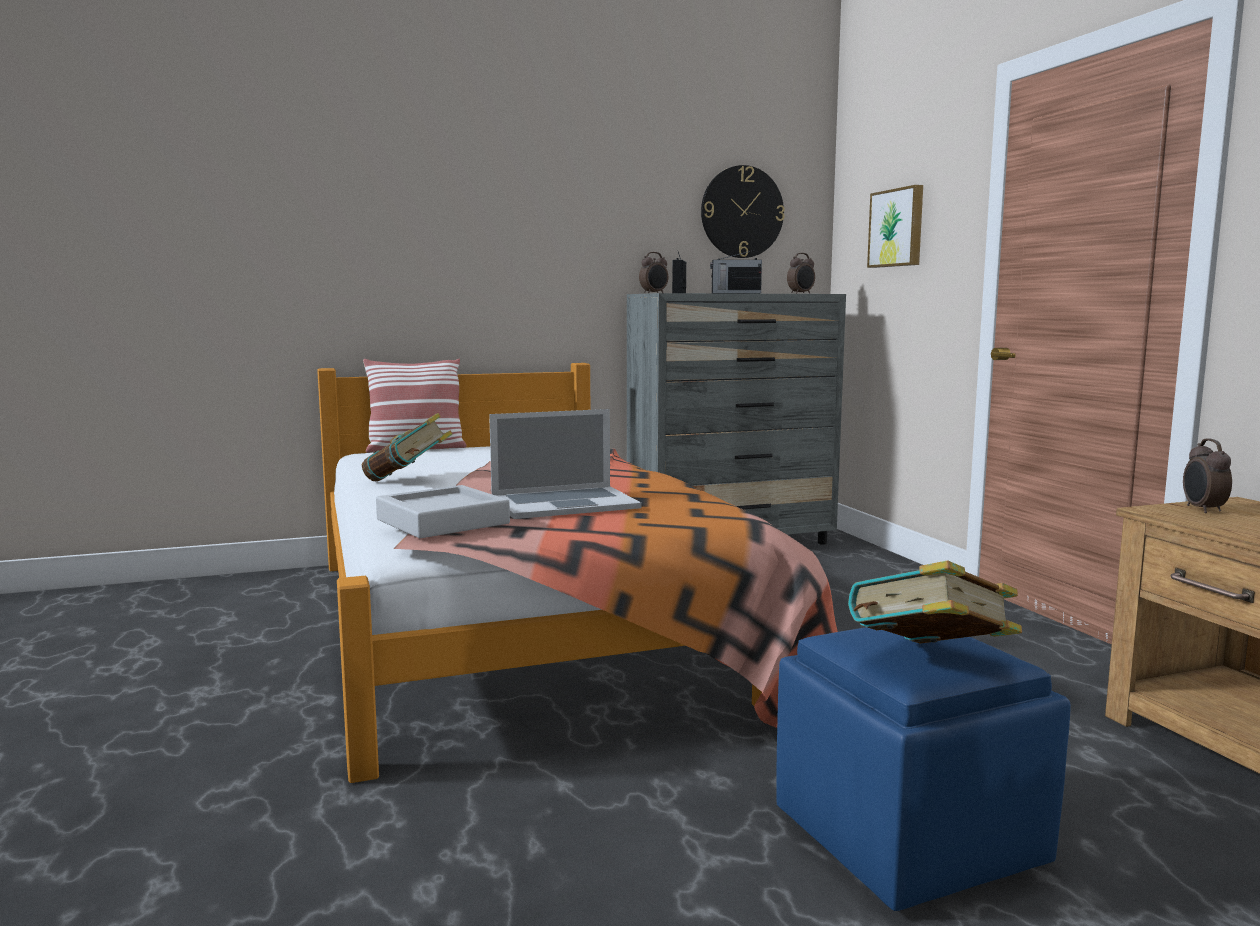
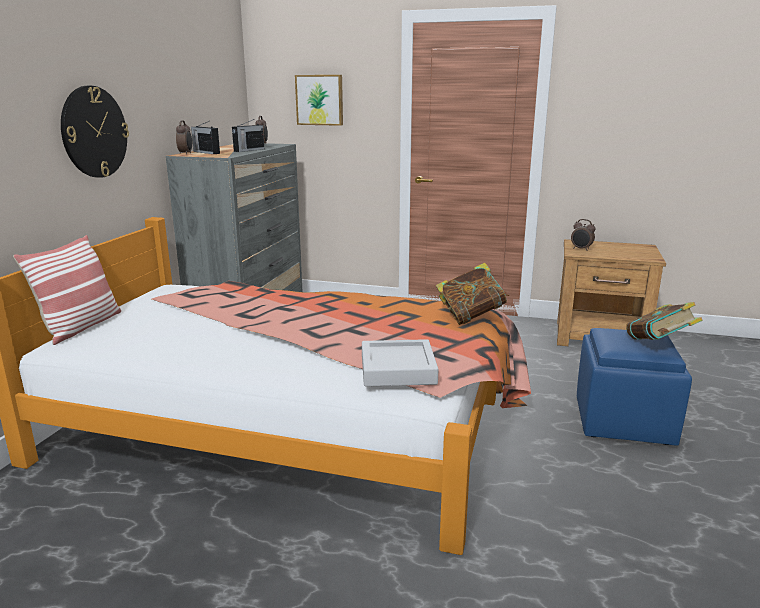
camera: 55 degrees left, 10 degrees up
book [362,413,453,481] -> book moved to [436,263,510,325]
laptop [489,409,642,519] -> none
wall clock [701,165,785,258] -> wall clock moved to [61,86,129,178]

